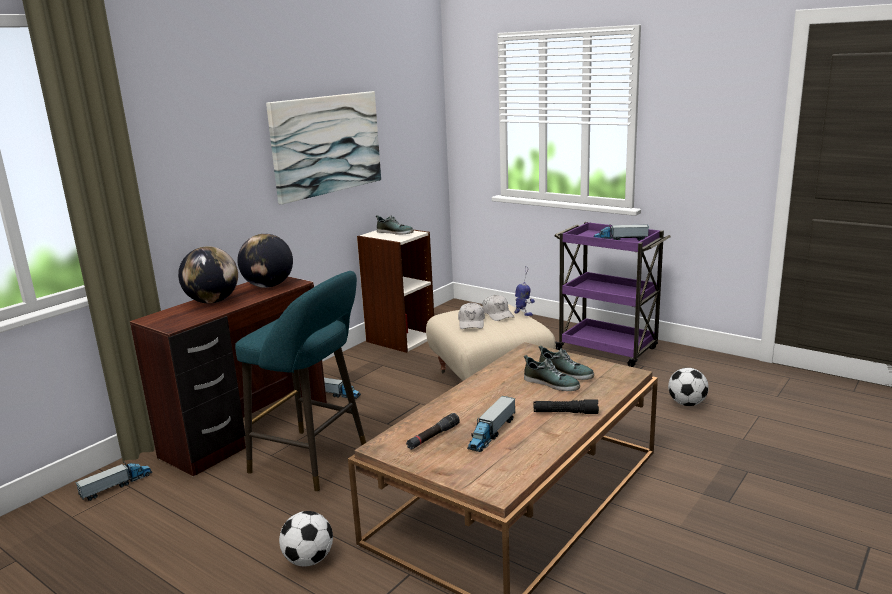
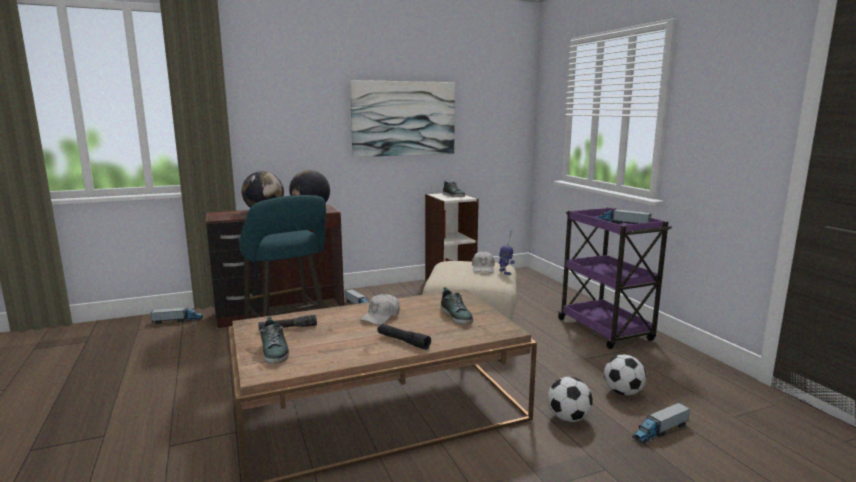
camera: 30 degrees right, 5 degrees down
football [279,511,333,567] -> football moved to [548,377,593,422]
white cap [458,302,485,329] -> white cap moved to [360,294,400,325]
toy truck [467,396,515,452] -> toy truck moved to [632,403,691,444]
shoe [524,355,580,391] -> shoe moved to [260,317,289,364]

